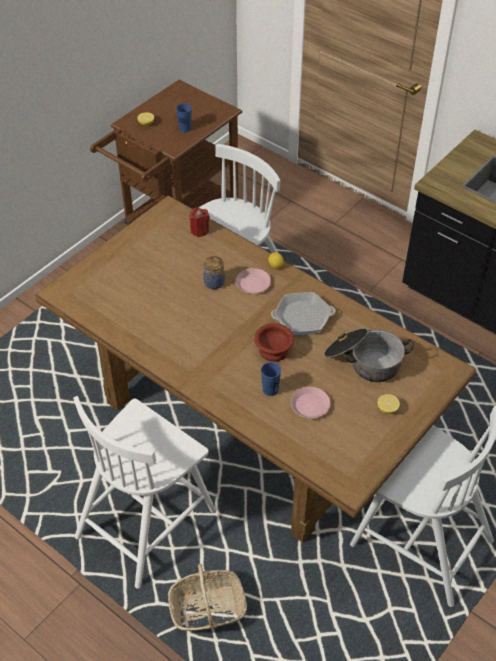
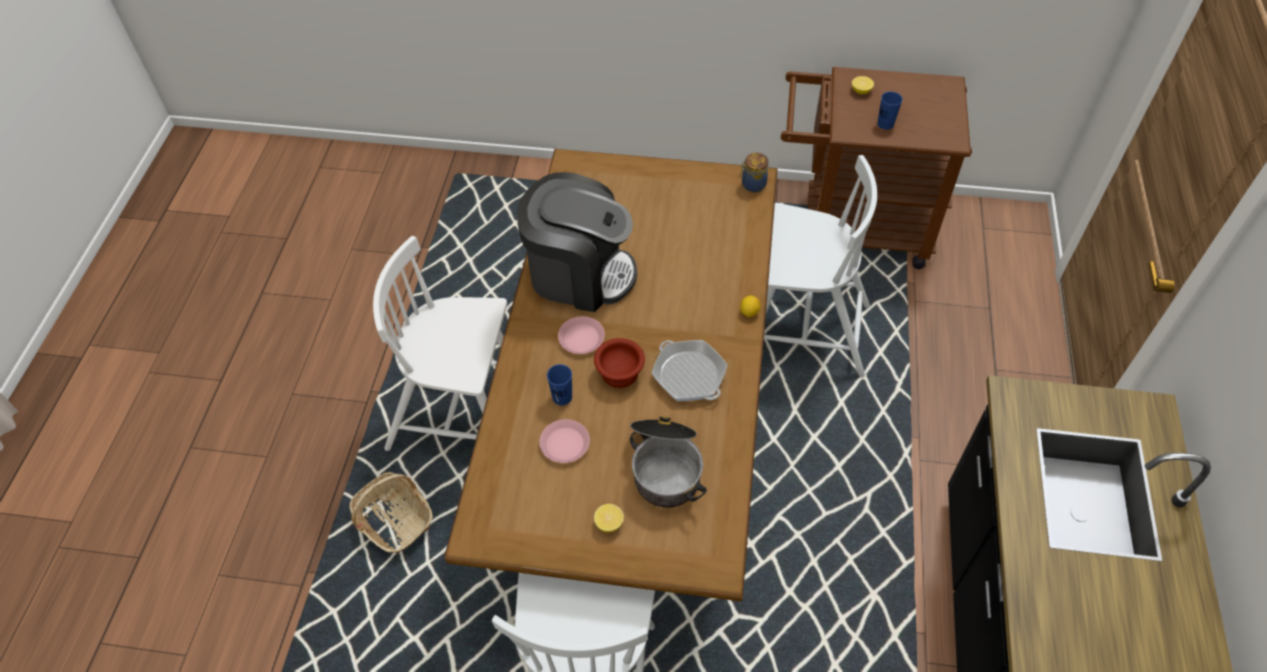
camera: 60 degrees right, 5 degrees up
red candle [190,208,210,237] -> none
jar [203,256,225,289] -> jar moved to [740,153,768,192]
pink plate [236,268,271,294] -> pink plate moved to [558,316,605,354]
none -> coffee machine [517,172,637,312]

